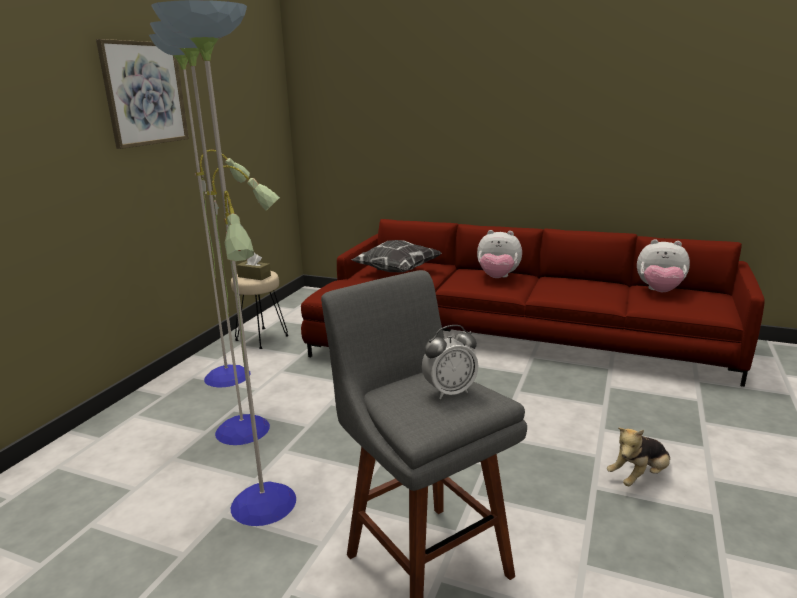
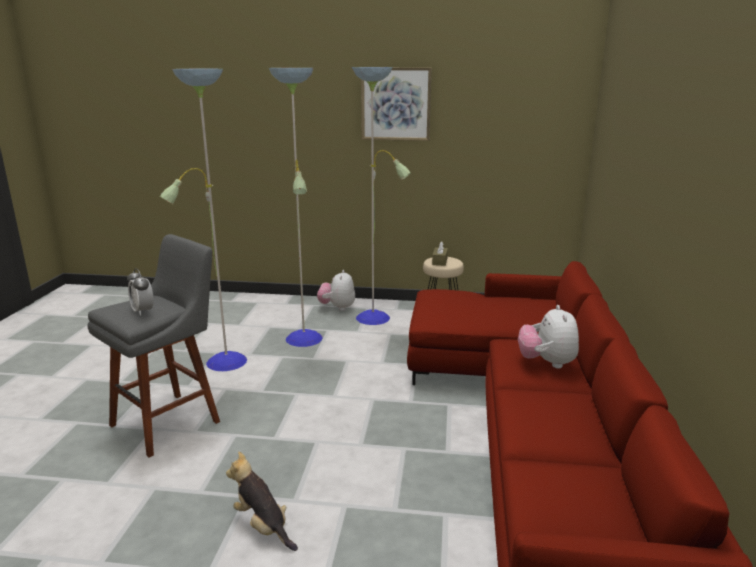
camera: 75 degrees right, 0 degrees up
pillow [351,240,442,272] -> none
plush toy [637,239,690,292] -> plush toy moved to [317,270,355,311]

